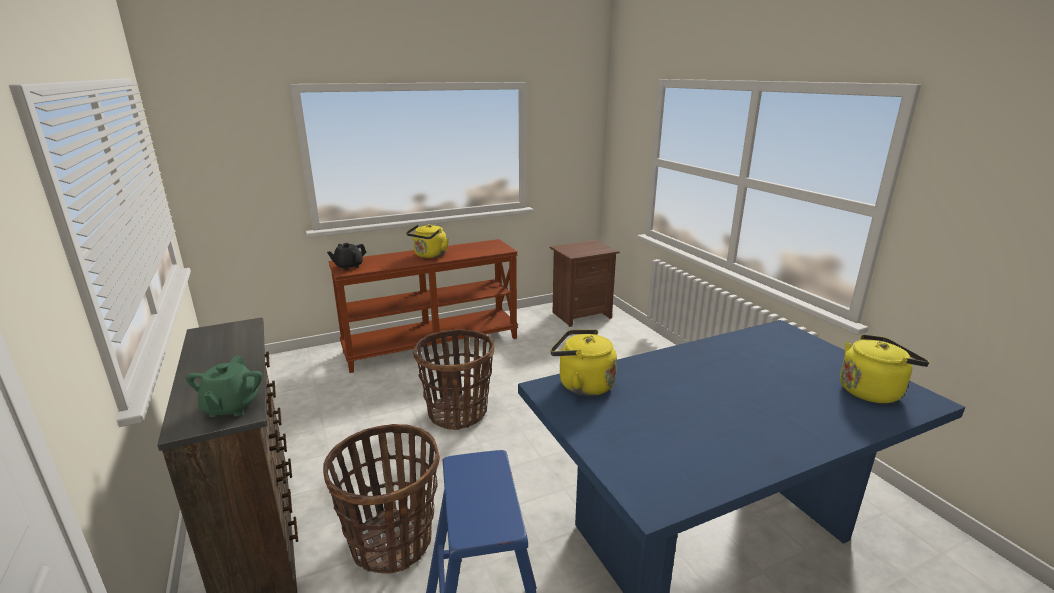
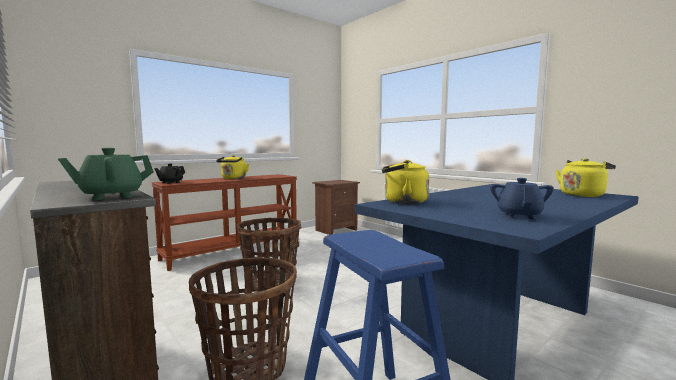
camera: 15 degrees left, 15 degrees down
green teapot [186,356,262,417] -> green teapot turned 75 degrees clockwise [58,148,154,200]
none -> blue teapot [490,178,554,219]

